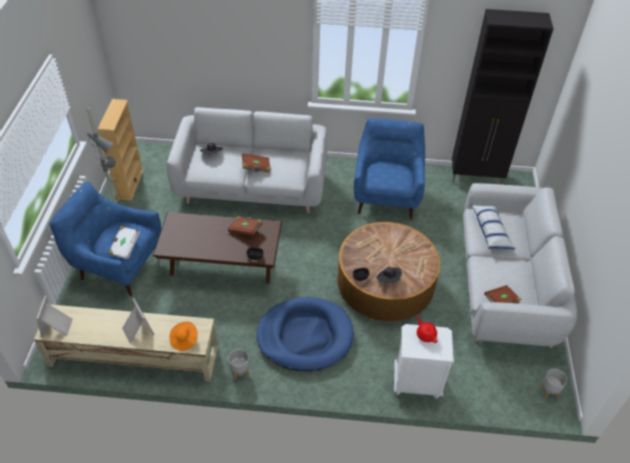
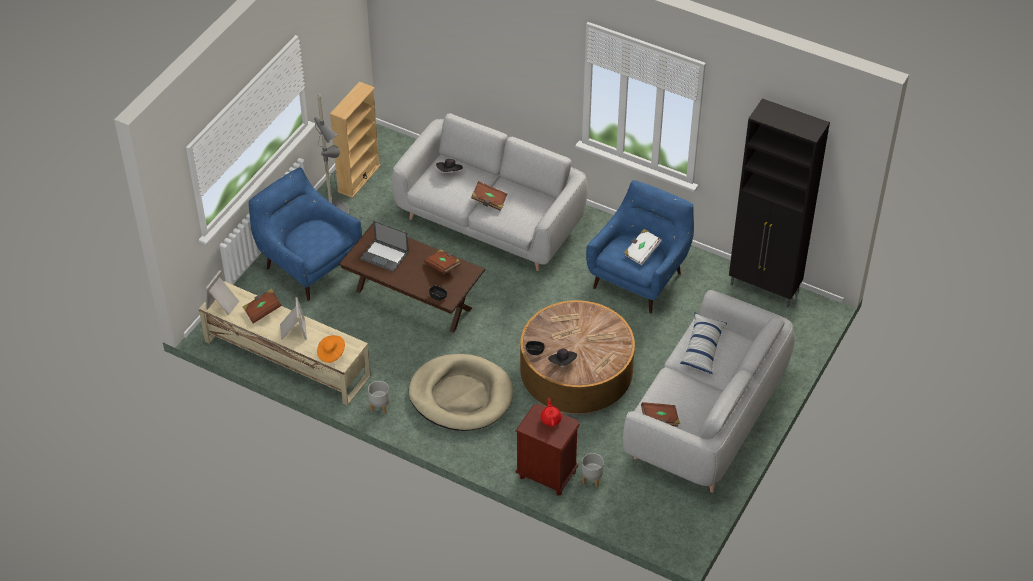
camera: 25 degrees right, 0 degrees up
white book [108,226,140,259] -> white book moved to [624,229,662,265]
blue dog bed [257,297,354,371] -> beige dog bed [408,354,513,431]
white nightstand [394,324,454,399] -> brown nightstand [515,404,580,496]
grey planter [539,369,567,399] -> grey planter moved to [582,453,604,487]
none -> brown book [243,289,282,323]
none -> laptop [360,220,409,272]

